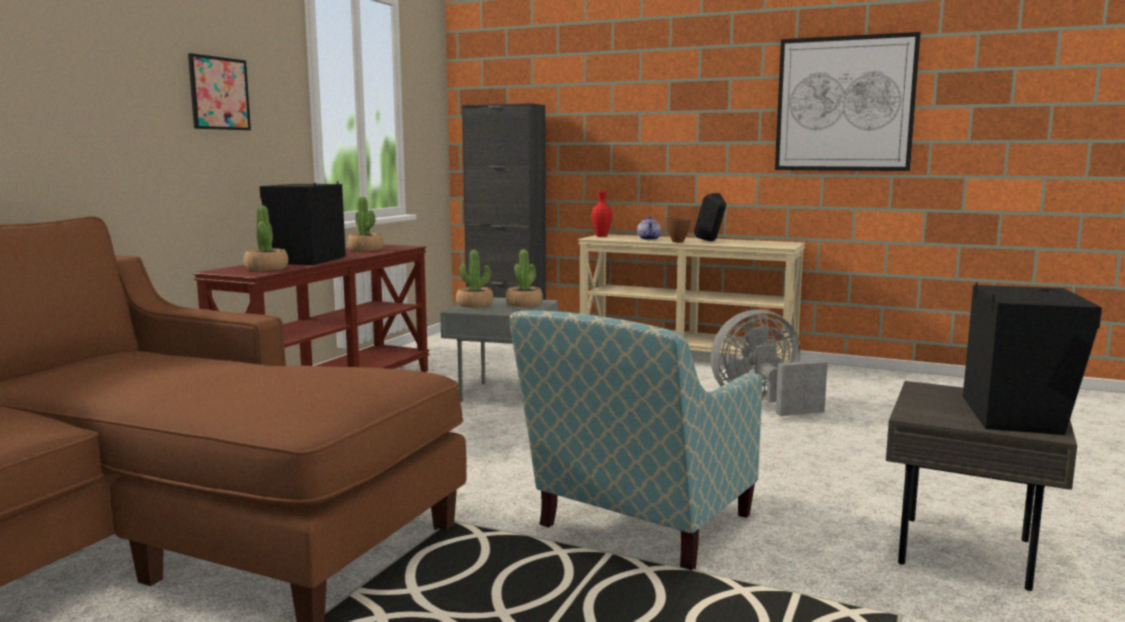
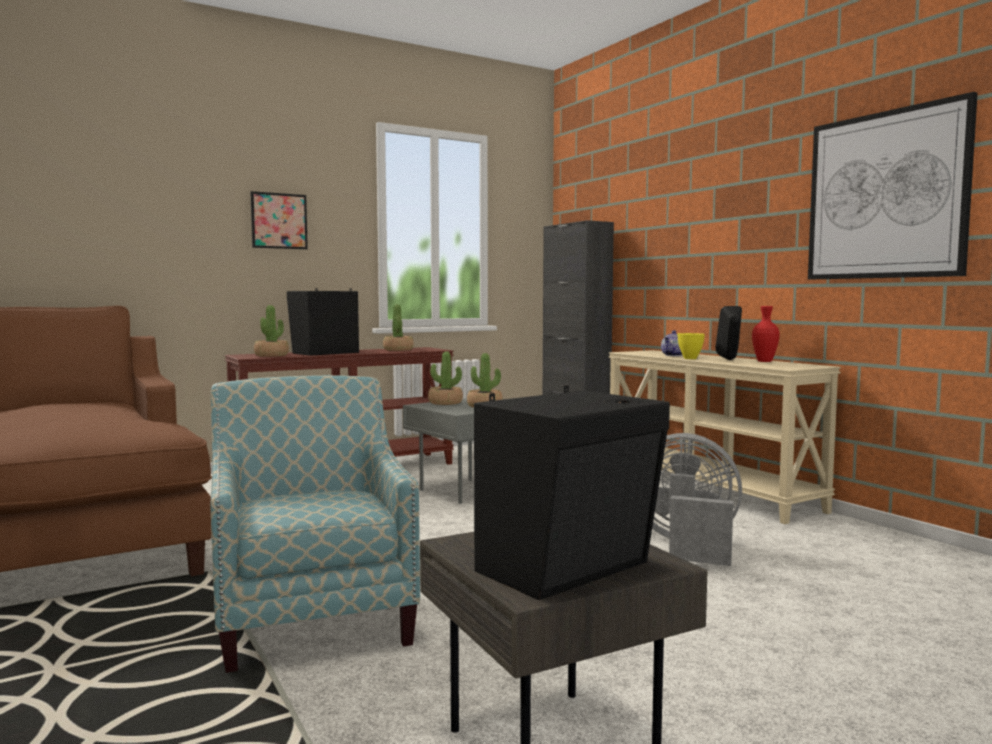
camera: 35 degrees right, 5 degrees down
armchair [509,310,763,570] -> armchair turned 90 degrees clockwise [211,375,420,673]
red vase [591,191,612,237] -> red vase moved to [752,306,780,362]
brown bowl [666,218,691,243] -> yellow bowl [677,333,705,359]

